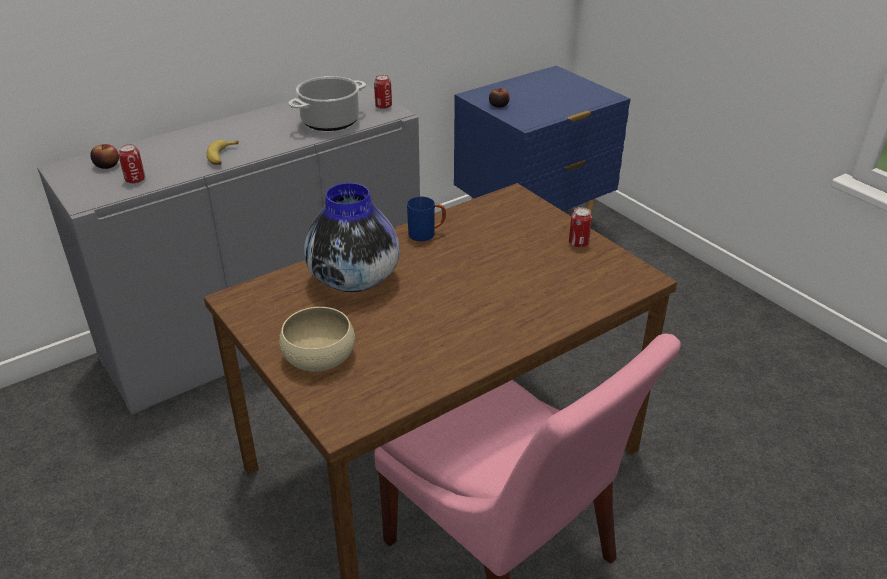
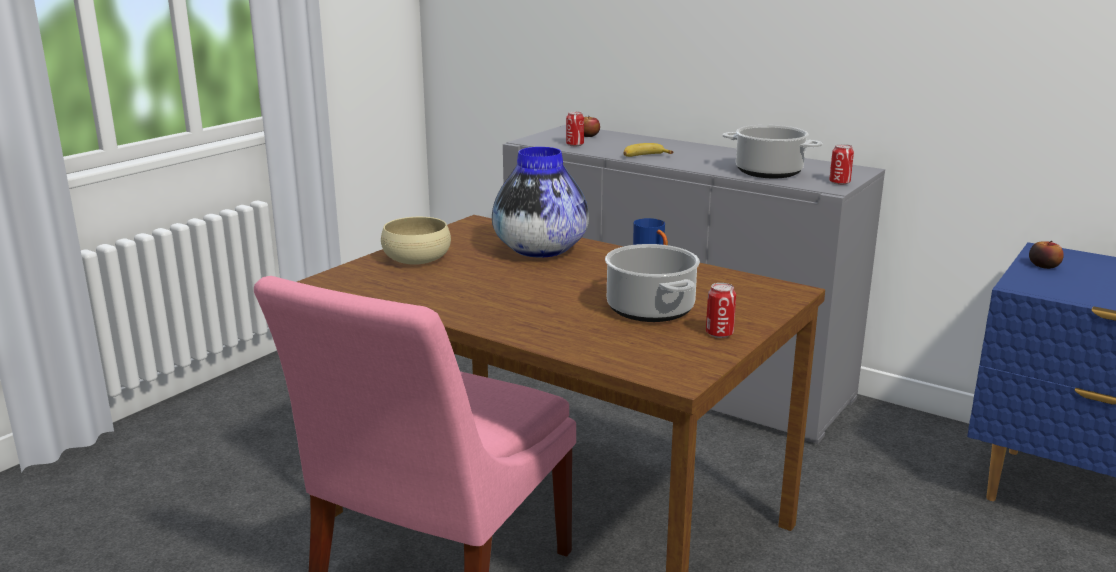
camera: 70 degrees right, 15 degrees down
none -> cooking pot [605,244,700,322]

